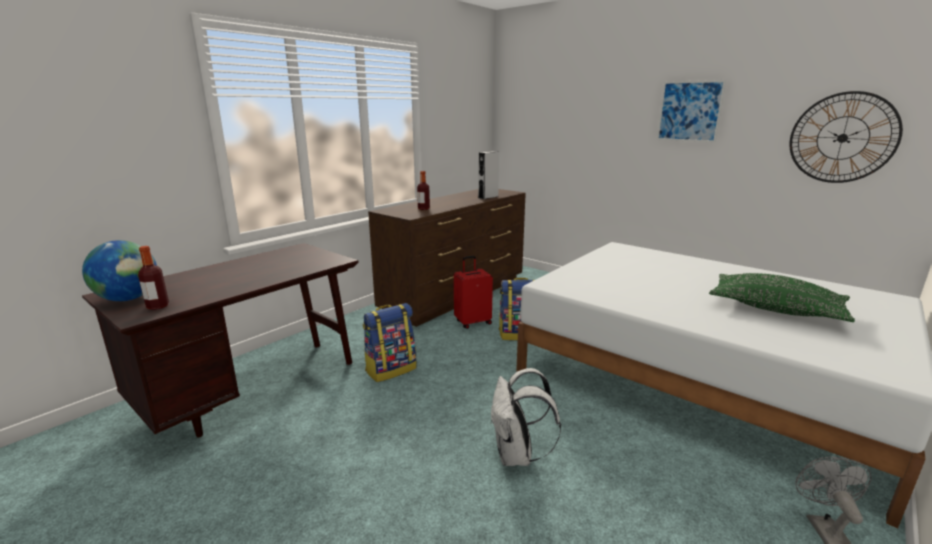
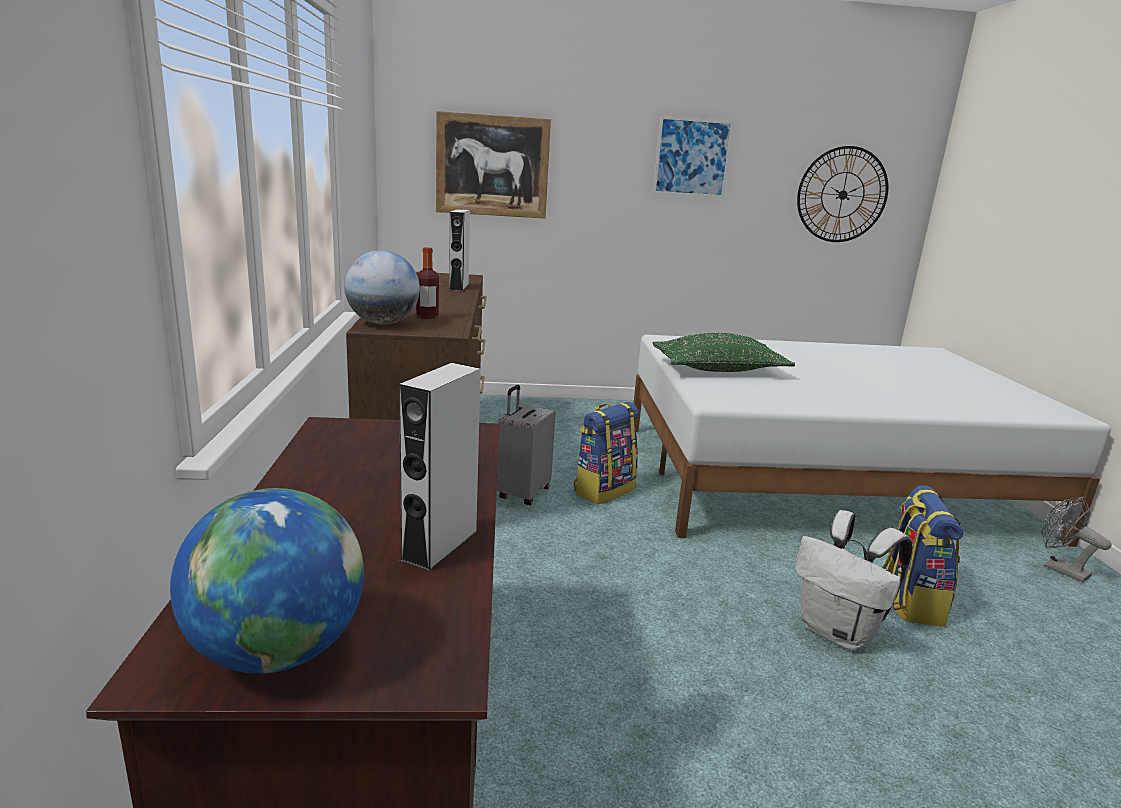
camera: 45 degrees left, 0 degrees up
bottle [138,246,169,310] -> none
backpack [363,303,416,382] -> backpack moved to [882,485,963,627]
red suitcase [454,256,493,329] -> grey suitcase [497,385,556,505]
green pillow [709,273,855,322] -> green pillow moved to [653,333,795,372]
none -> globe [344,250,420,325]
none -> grey speaker [399,363,481,571]
none -> picture [436,111,551,219]

